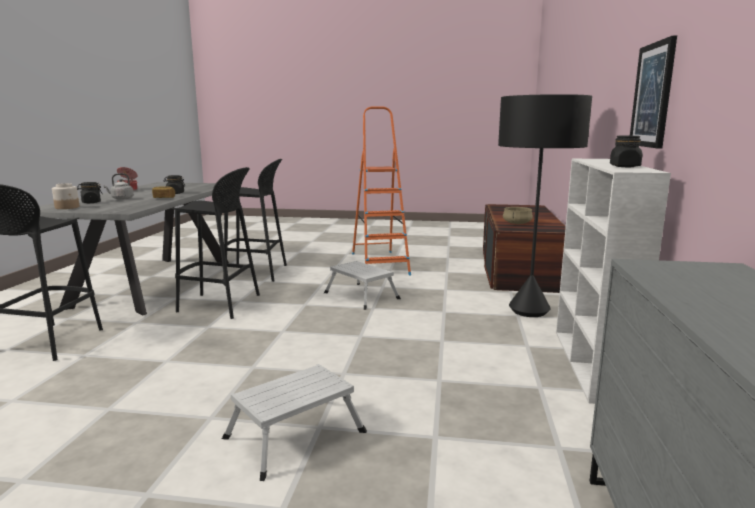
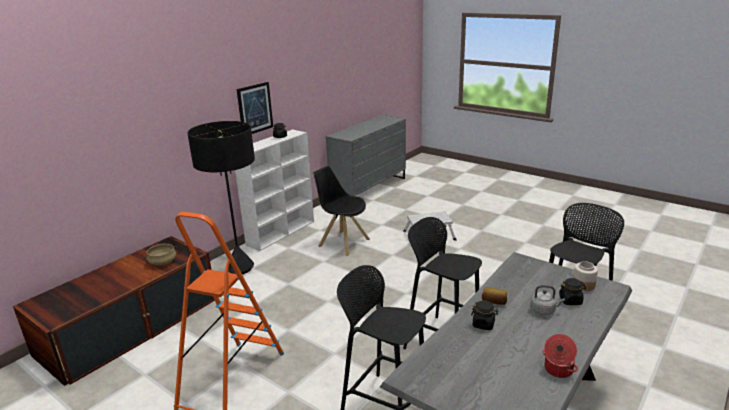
camera: 150 degrees left, 10 degrees up
white step ladder [324,261,401,310] -> none
none -> black chair [314,166,370,255]

